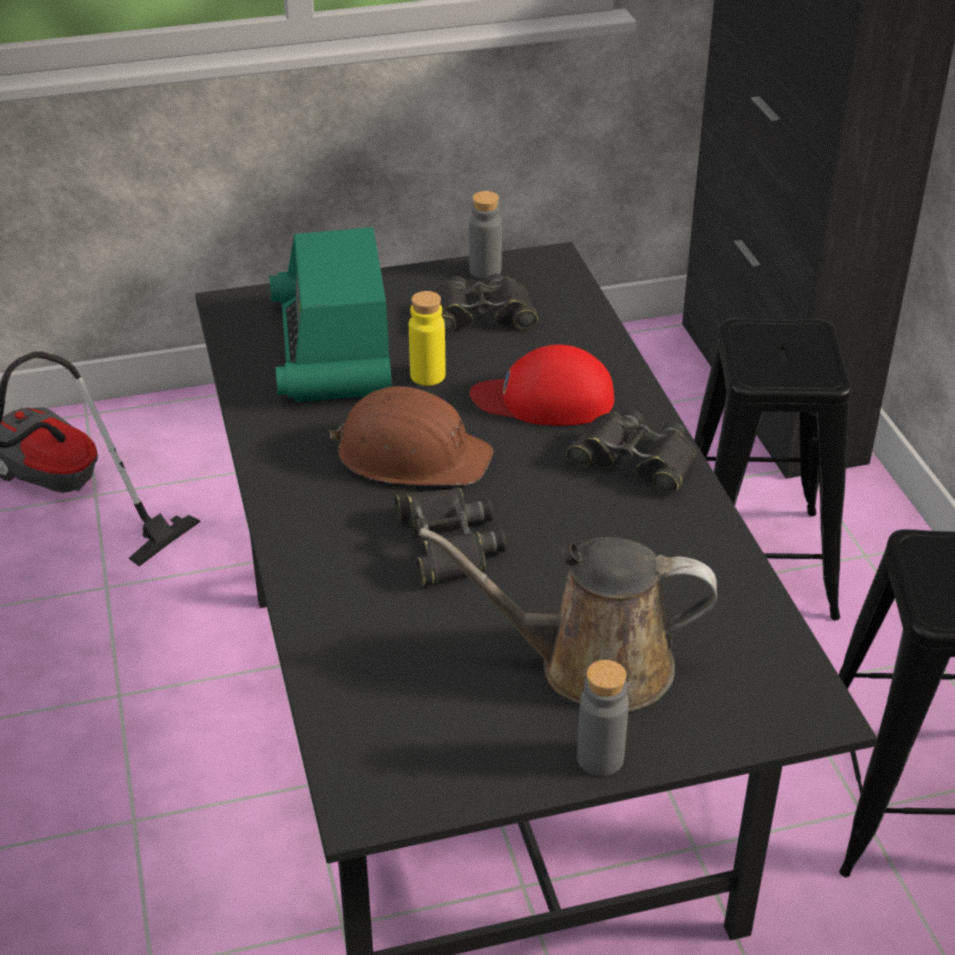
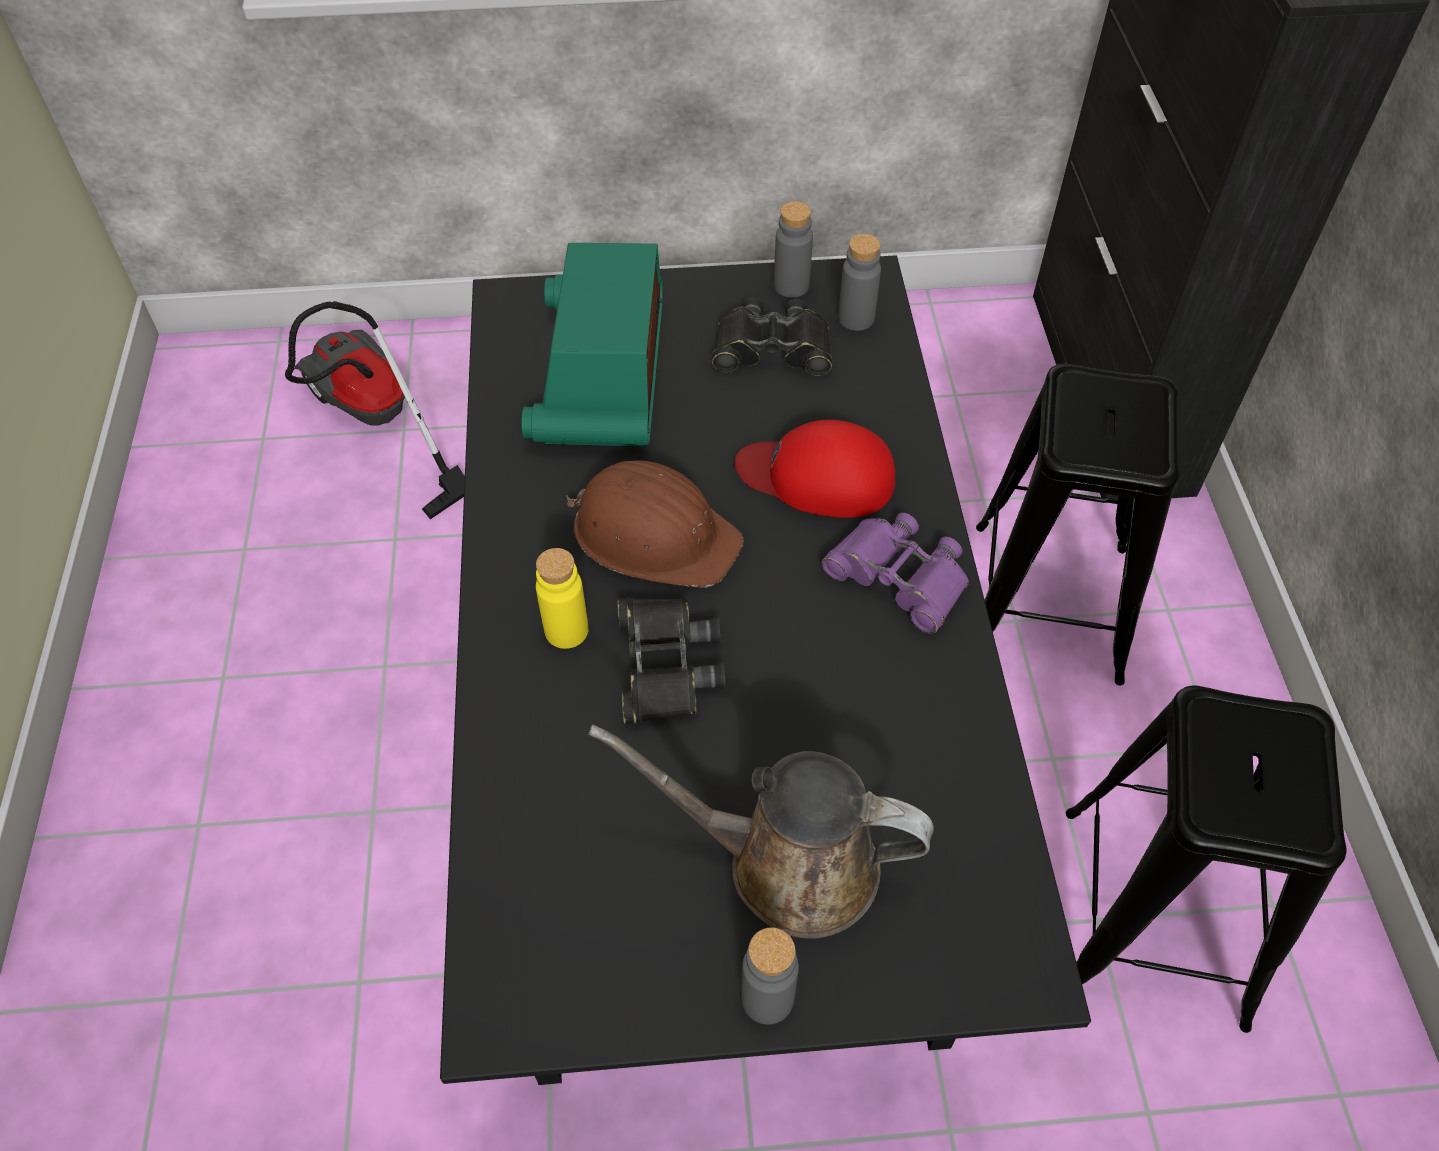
camera: 10 degrees right, 15 degrees up
yellow bottle [409,291,446,386] -> yellow bottle moved to [536,548,588,649]
black binoculars [566,409,696,495] -> purple binoculars [822,513,969,634]
none -> grey bottle [838,234,881,331]

